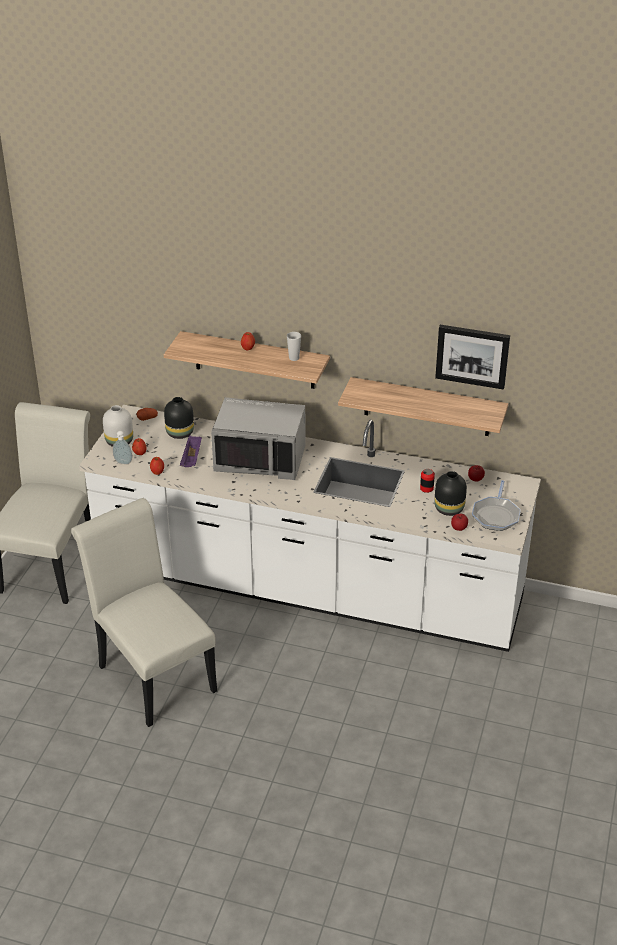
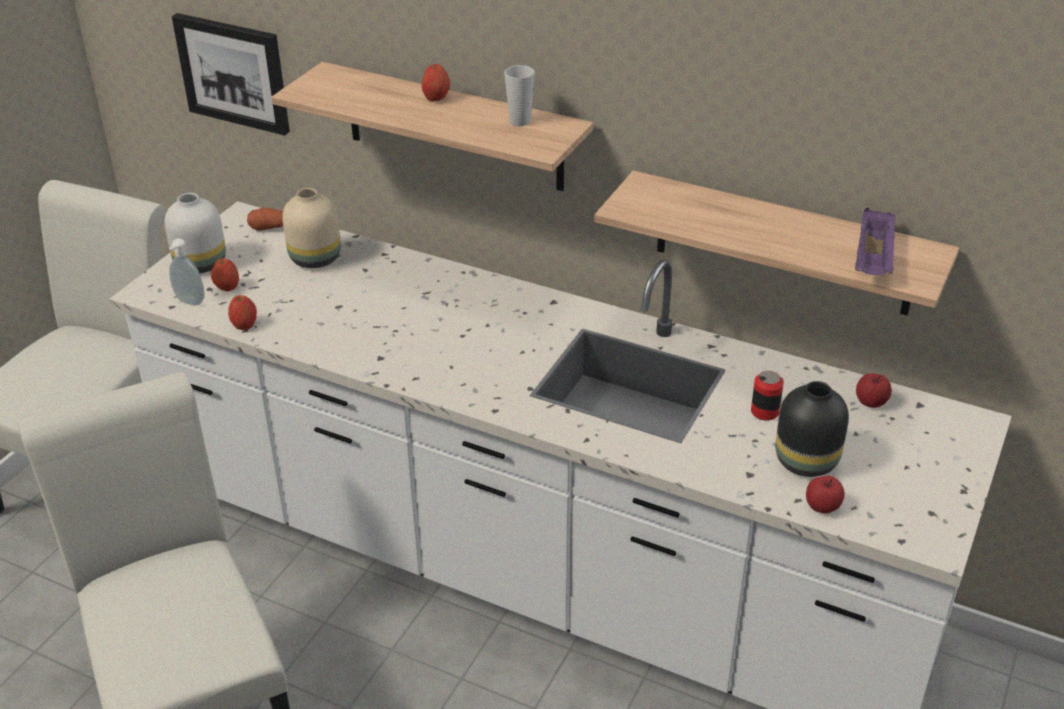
camera: 10 degrees right, 0 degrees up
black vase [164,397,194,439] -> beige vase [282,188,341,268]
purple tray [180,435,202,467] -> purple tray moved to [855,208,896,275]
grey microwave [211,397,306,480] -> none
picture [435,325,510,390] -> picture moved to [172,13,290,136]
frying pan [472,480,521,531] -> none

